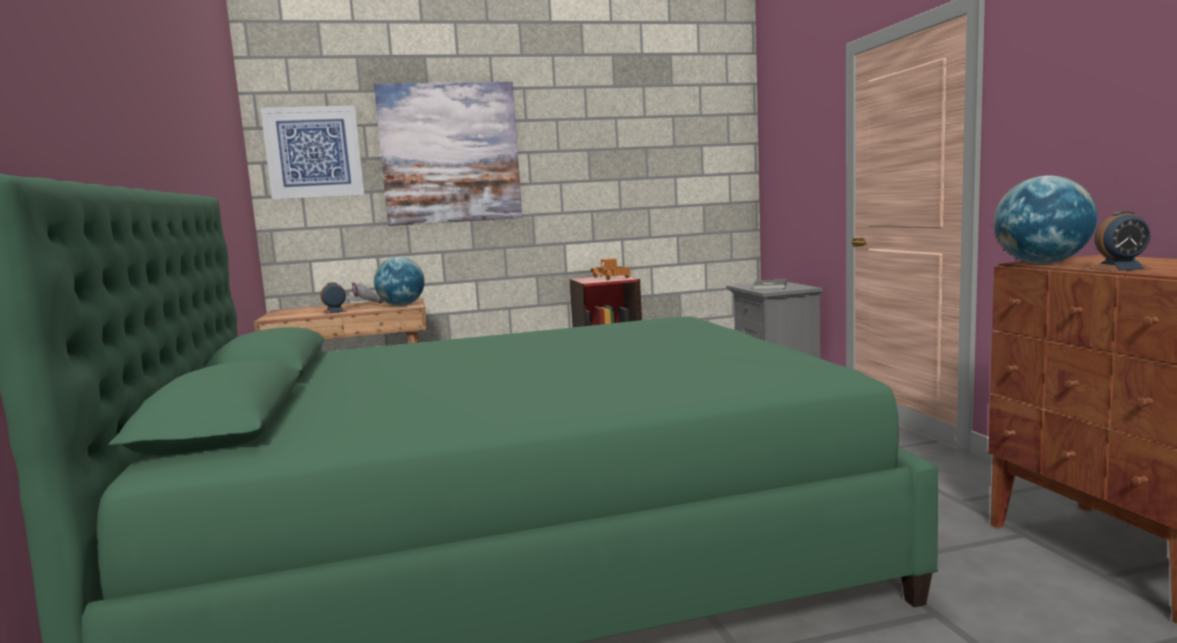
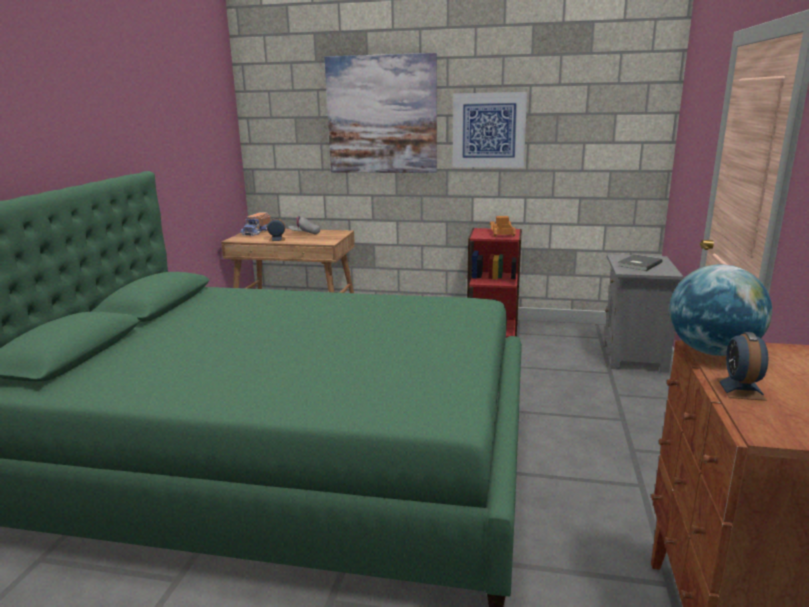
camera: 25 degrees right, 10 degrees up
picture [260,106,365,199] -> picture moved to [453,92,527,167]
globe [374,257,425,306] -> none
alarm clock [1089,211,1152,271] -> alarm clock turned 75 degrees clockwise [717,332,768,401]
none -> toy truck [240,212,271,236]

